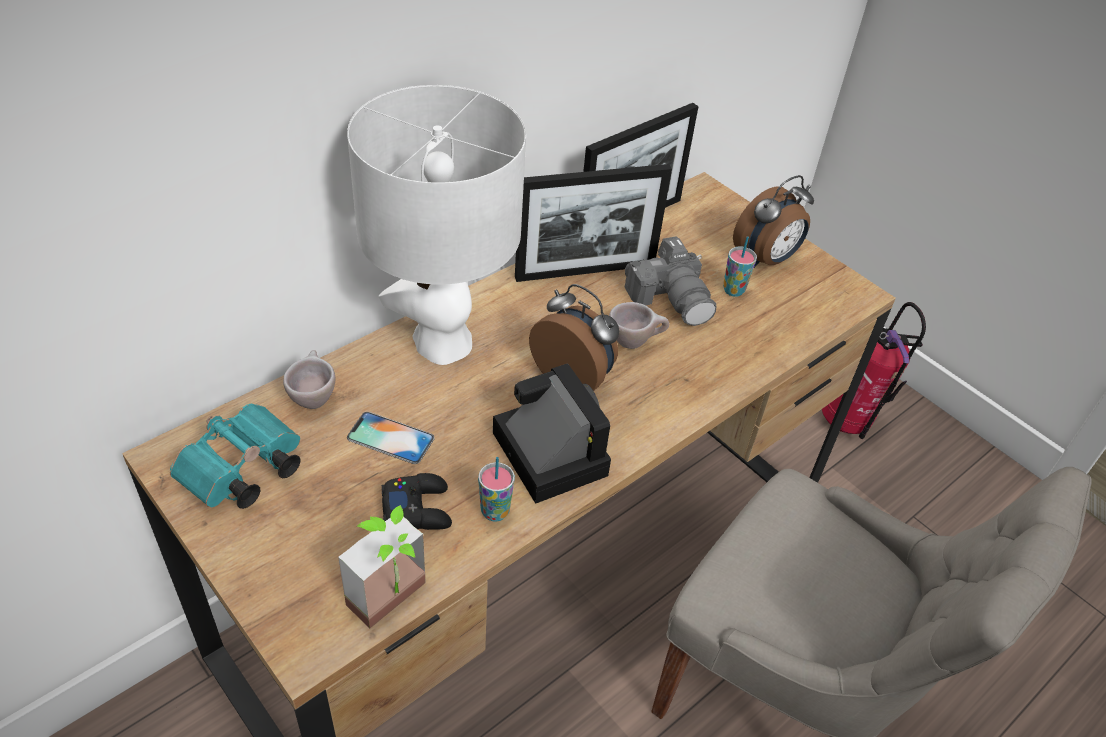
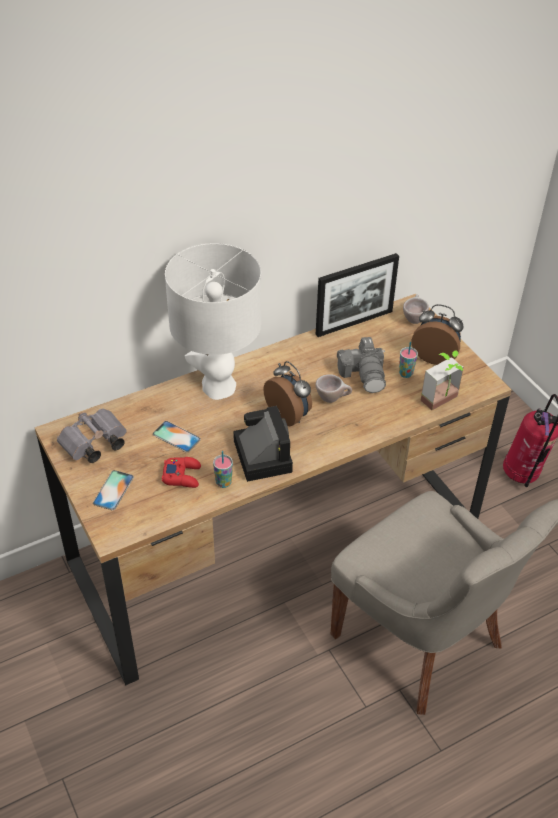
camera: 15 degrees right, 0 degrees up
turquoise binoculars [170,404,301,509] -> grey binoculars [57,408,127,463]
beige cup [283,350,335,409] -> beige cup moved to [403,294,429,324]
potted plant [338,505,426,628] -> potted plant moved to [421,350,463,410]
black game controller [382,473,452,530] -> red game controller [162,457,201,488]
picture frame [515,164,672,282] -> none
alarm clock [733,175,814,268] -> alarm clock turned 135 degrees counterclockwise [411,304,464,365]
none -> phone [93,470,134,510]

